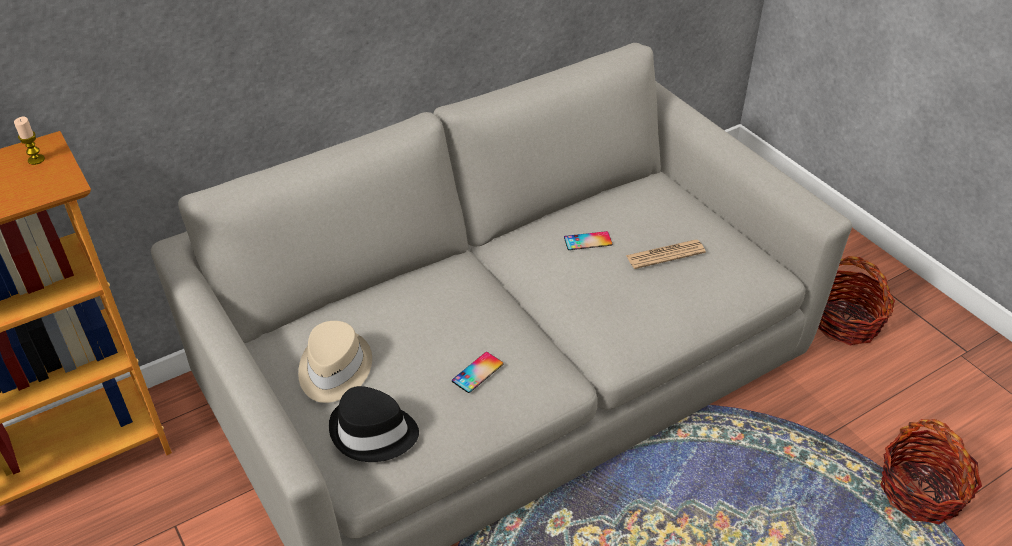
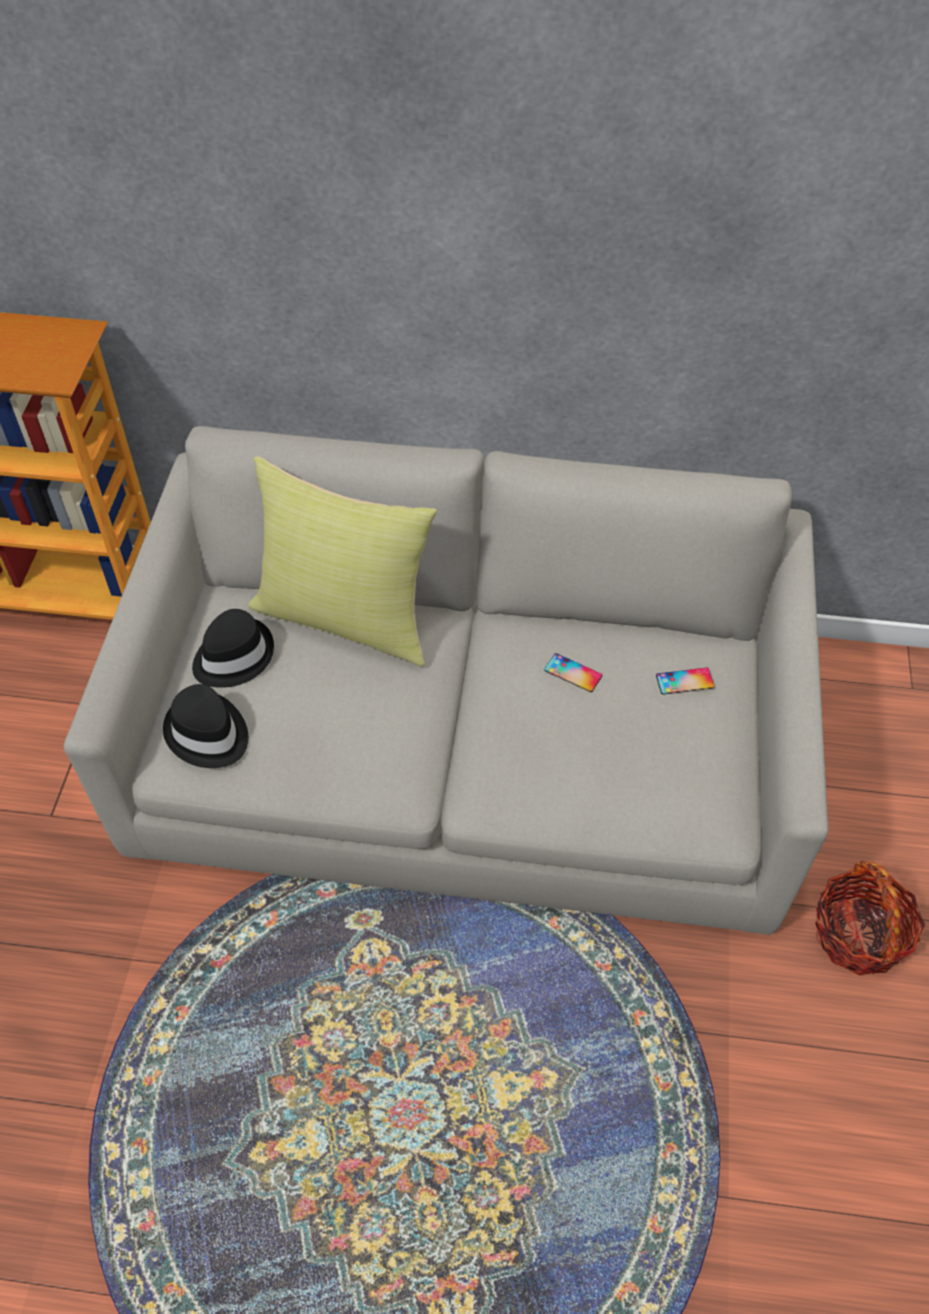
camera: 40 degrees right, 10 degrees up
candle [14,117,45,165] -> none
beige hat [298,321,372,403] -> black hat [192,609,274,688]
phone [452,352,503,393] -> phone moved to [656,668,714,695]
newspaper [626,240,706,269] -> none
basket [880,419,982,524] -> none
none -> yellow pillow [248,456,437,666]

